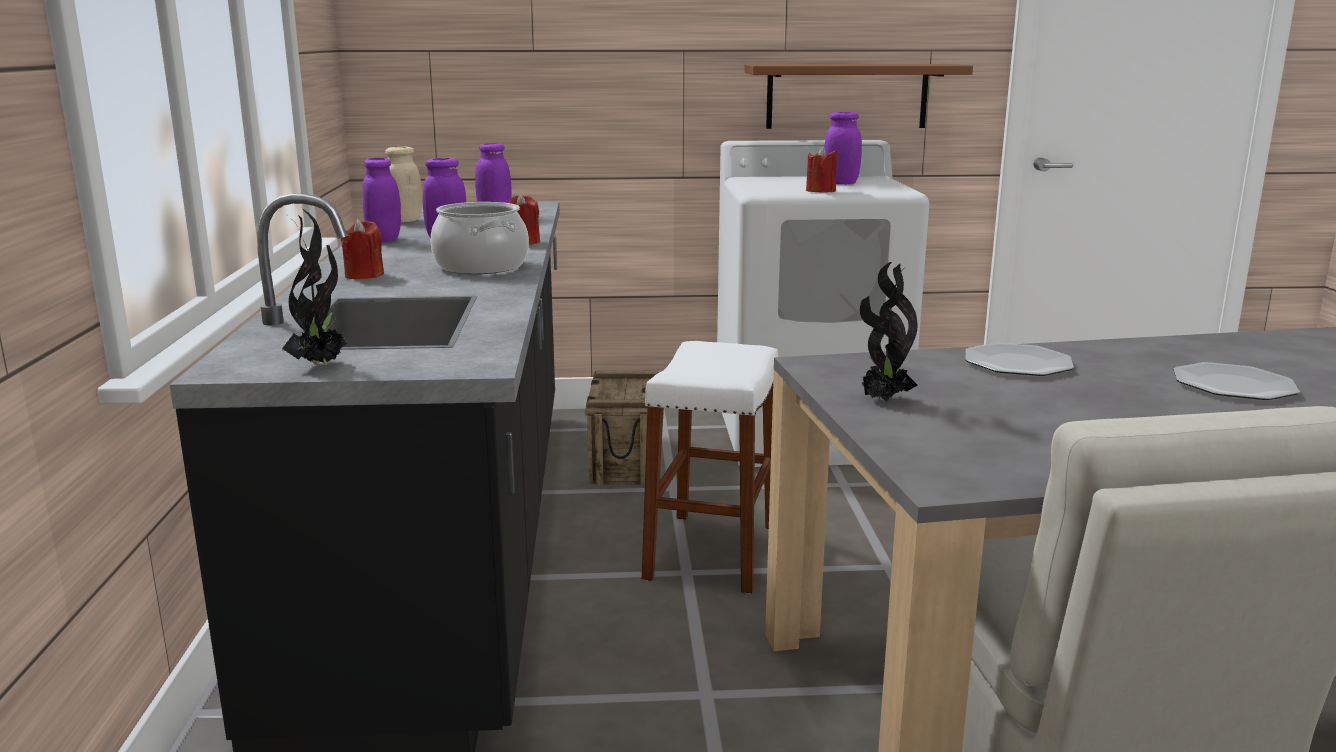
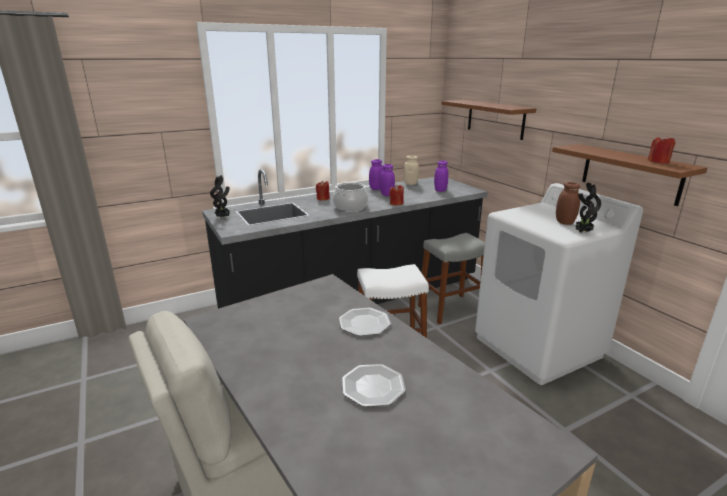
camera: 65 degrees right, 5 degrees up
crate [585,371,659,486] -> grey stool [418,233,485,324]
red candle [806,147,838,192] -> red candle moved to [648,135,676,163]
purple jar [824,112,862,184] -> brown jar [556,182,580,225]
potted plant [860,262,917,402] -> potted plant moved to [576,183,601,233]
none -> brown shelf [441,100,536,140]

